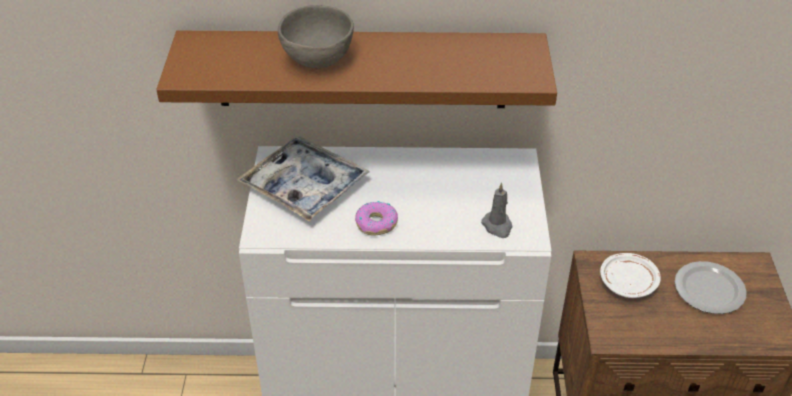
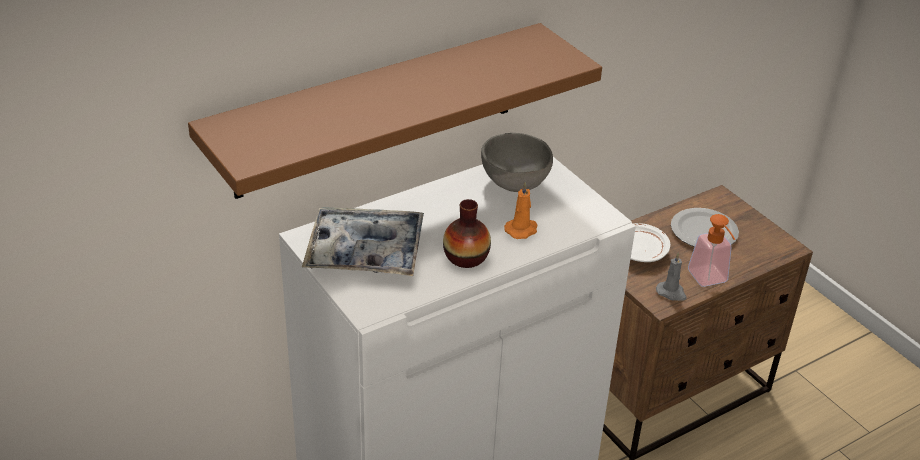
camera: 35 degrees left, 5 degrees down
grey bowl [278,5,354,68] -> grey bowl moved to [481,133,553,192]
donut [355,201,398,235] -> vase [443,199,491,268]
grey candle [481,183,512,238] -> grey candle moved to [656,252,687,301]
none -> orange candle [504,182,537,239]
none -> soap dispenser [688,214,736,287]

